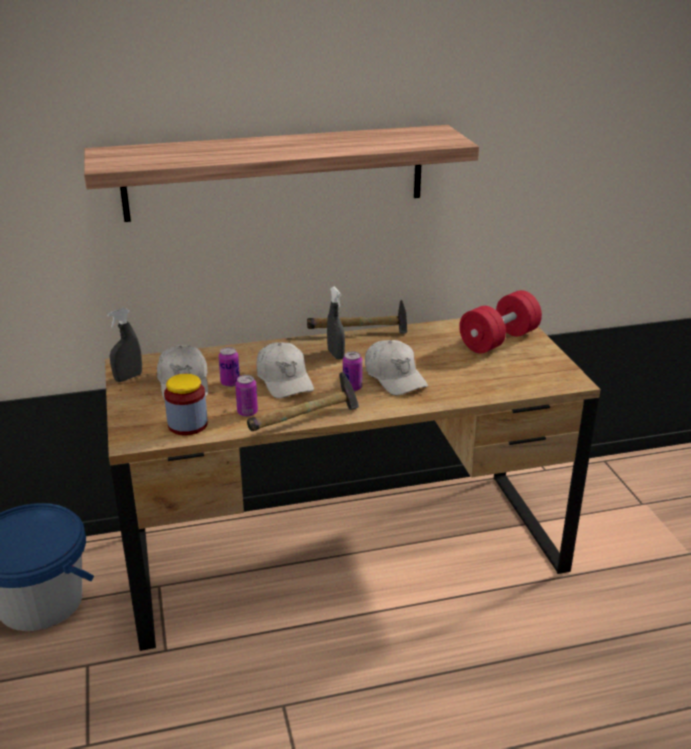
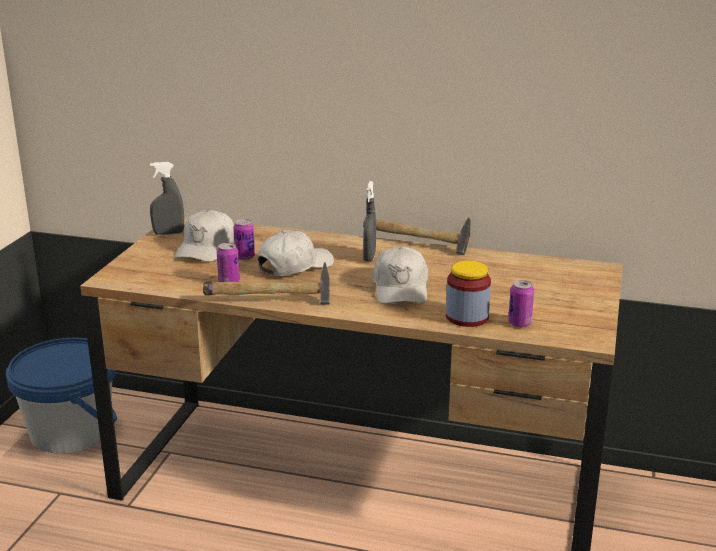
camera: 30 degrees right, 5 degrees down
shelf [84,125,479,222] -> none
jar [164,374,208,436] -> jar moved to [446,261,491,327]
white cap [256,342,314,398] -> white cap turned 135 degrees counterclockwise [258,230,334,276]
can [343,351,363,391] -> can moved to [508,280,534,328]
red dumbbell [459,290,542,353] -> none

